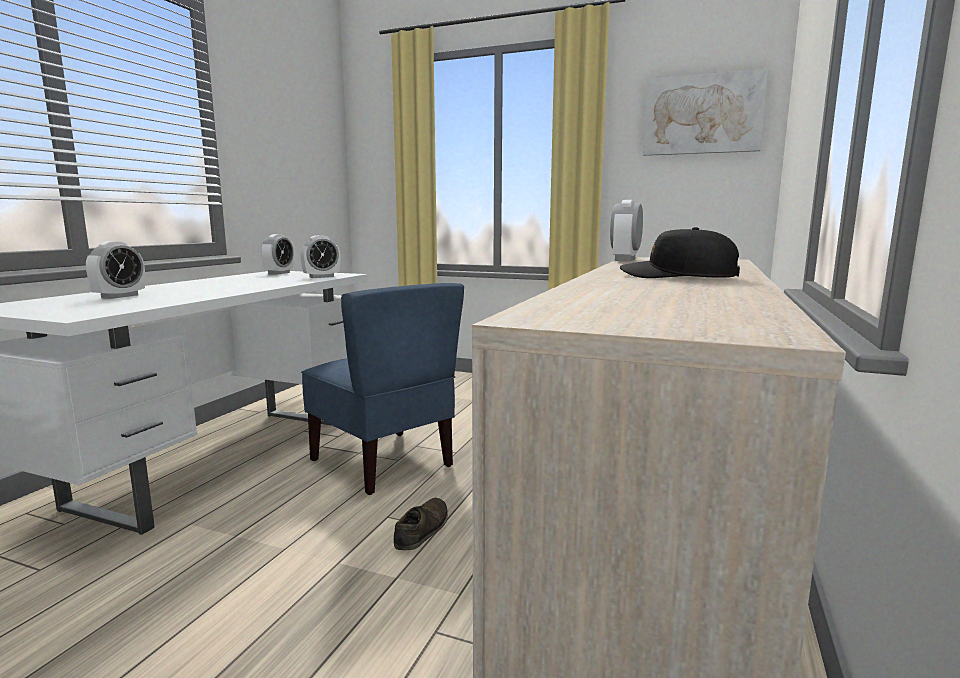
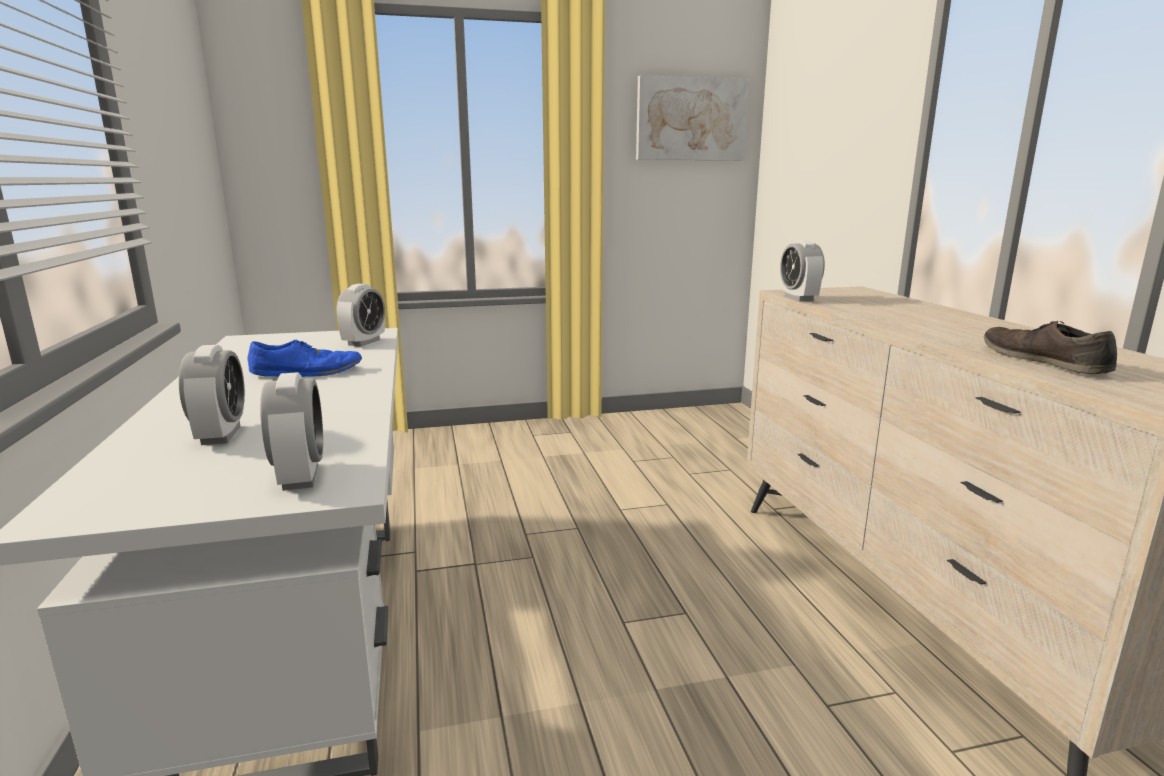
camera: 35 degrees left, 5 degrees up
alarm clock [261,234,294,275] -> alarm clock moved to [260,372,323,491]
blue chair [301,283,464,495] -> none
brown shoe [394,498,448,550] -> brown shoe moved to [984,321,1117,374]
black cap [620,227,740,278] -> none
none -> blue shoe [247,340,362,377]

